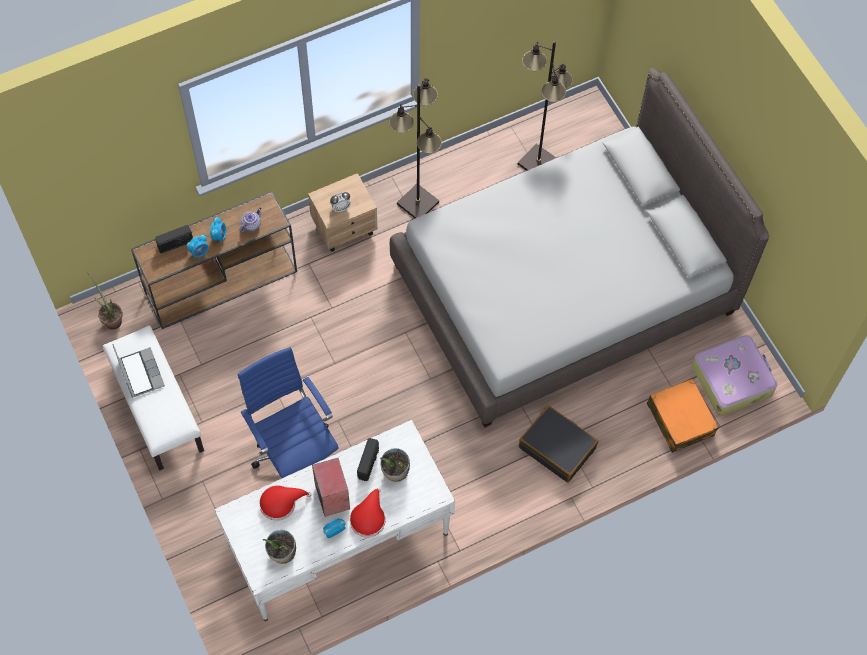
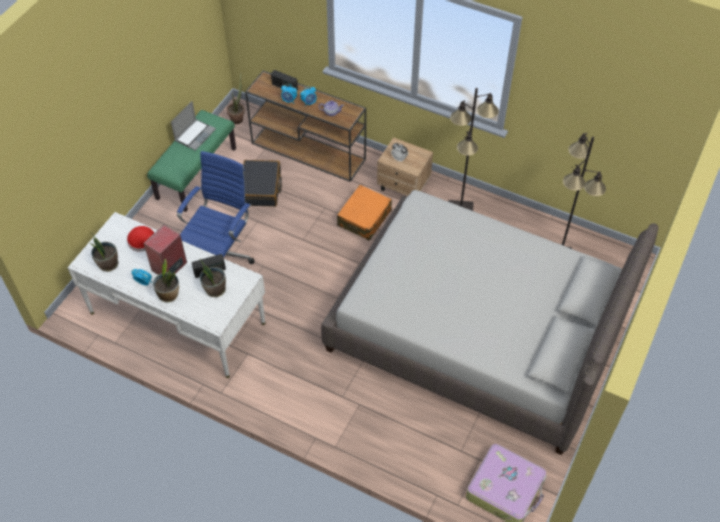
camera: 55 degrees right, 10 degrees down
white bench [103,325,204,471] -> green bench [147,110,236,212]
red hat [350,488,385,537] -> potted plant [153,258,179,302]
black suitcase [519,406,598,483] -> black suitcase moved to [243,160,282,207]
orange suitcase [647,379,719,453] -> orange suitcase moved to [337,185,392,241]

